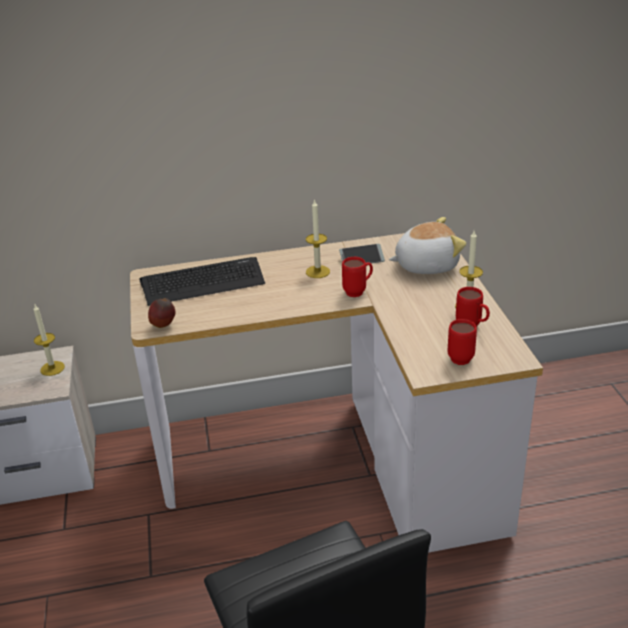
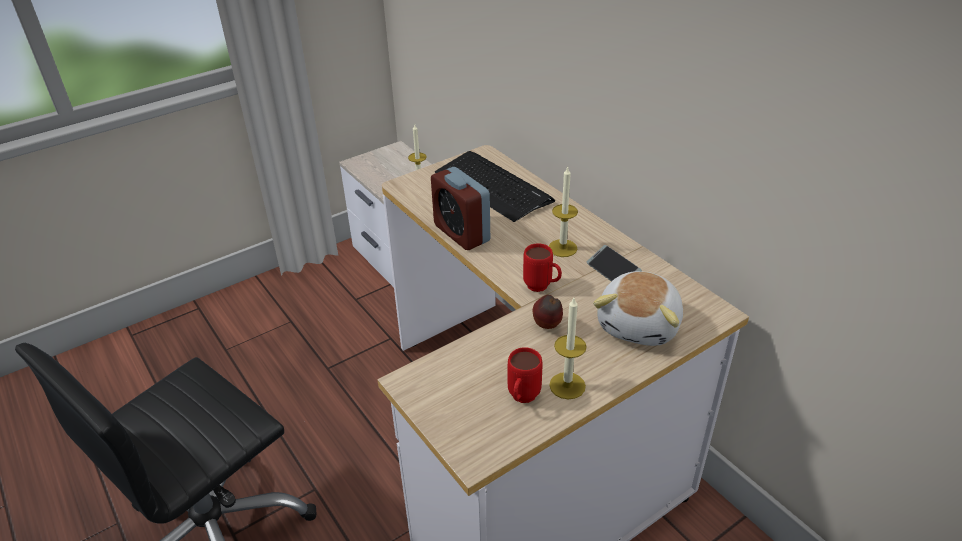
camera: 65 degrees right, 5 degrees up
apple [148,298,176,328] -> apple moved to [533,295,563,329]
plush toy [388,217,467,274] -> plush toy turned 60 degrees clockwise [593,271,683,346]
red mug [448,319,477,365] -> none
none -> alarm clock [431,167,490,250]

